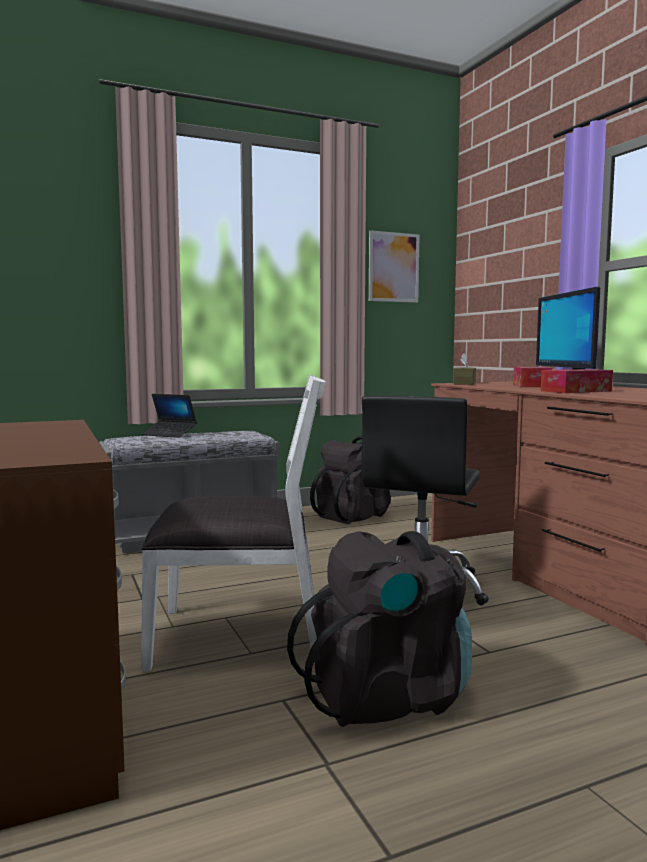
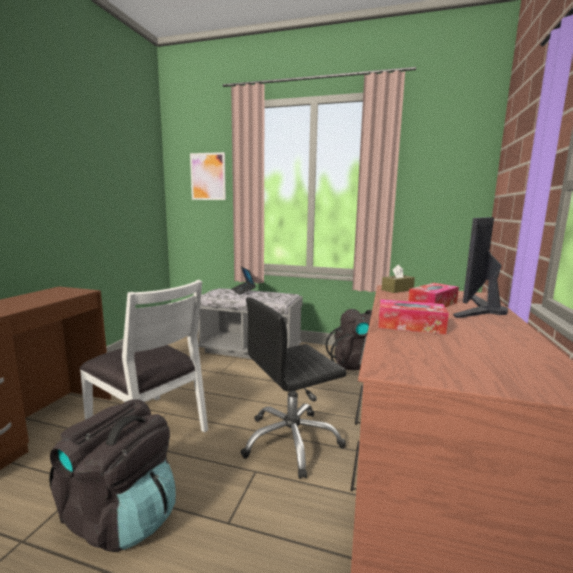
camera: 40 degrees right, 5 degrees up
picture [369,230,420,303] -> picture moved to [190,152,226,200]

